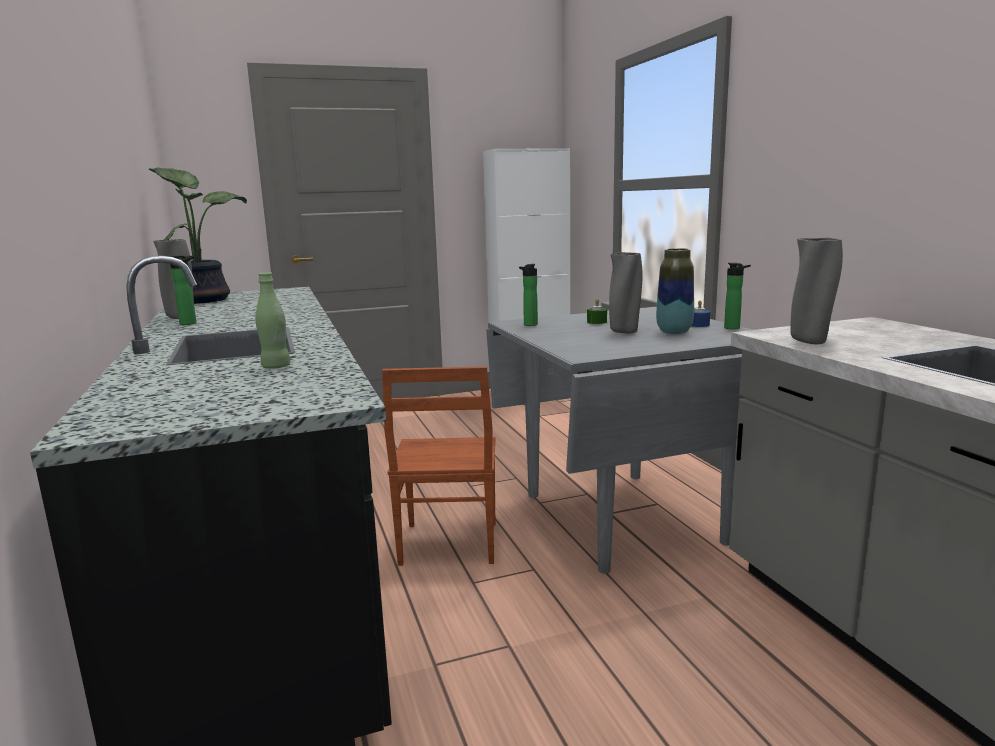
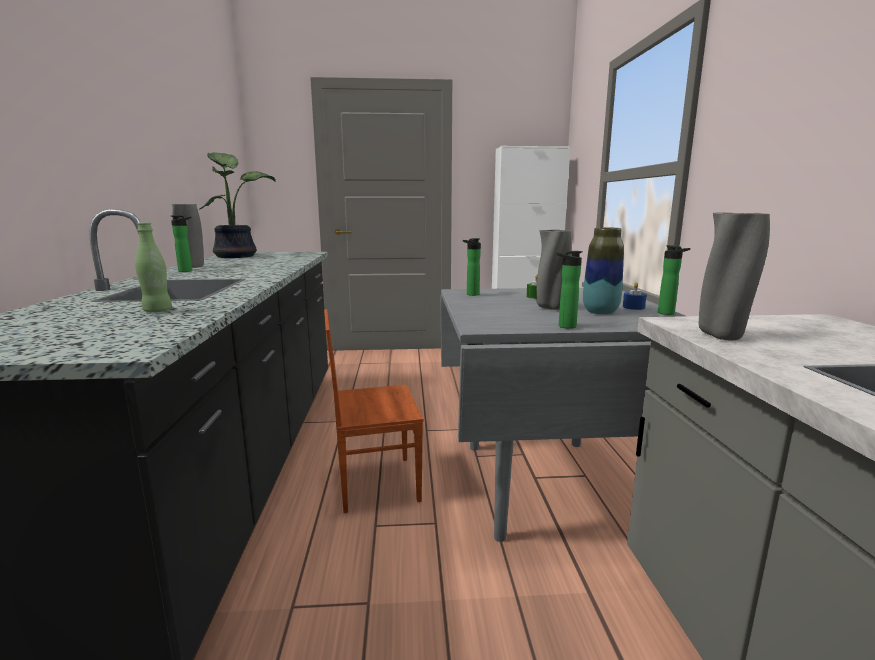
camera: 15 degrees right, 0 degrees up
brown chair [382,366,495,566] -> brown chair turned 60 degrees clockwise [324,309,424,513]
none -> bottle [556,251,583,329]

